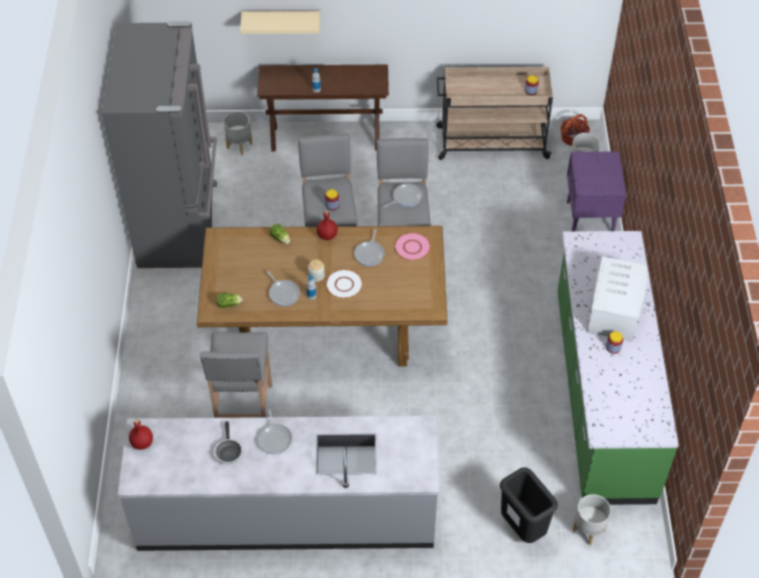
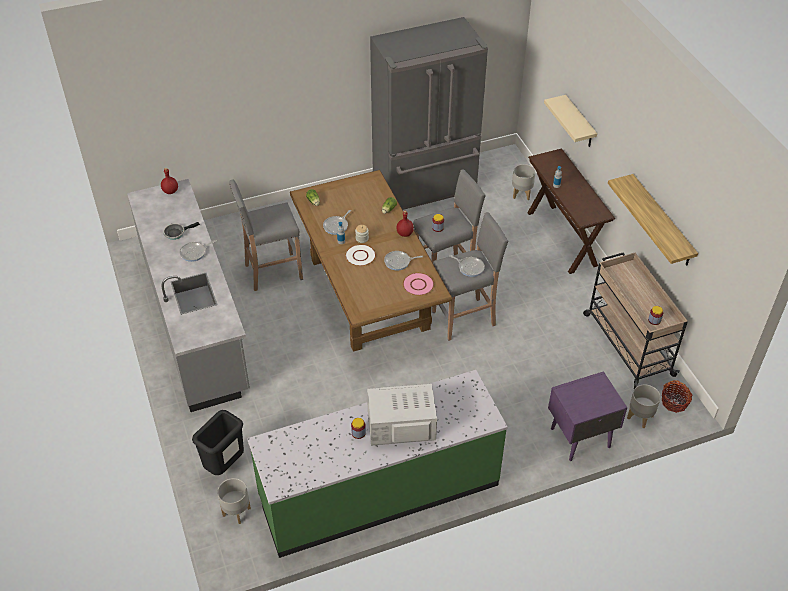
camera: 70 degrees right, 5 degrees down
none -> shelf [608,174,698,265]

